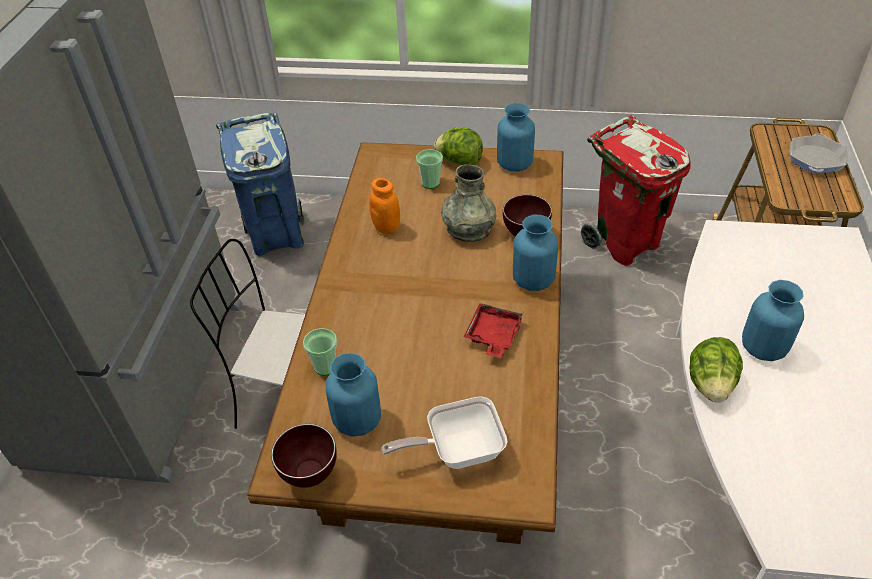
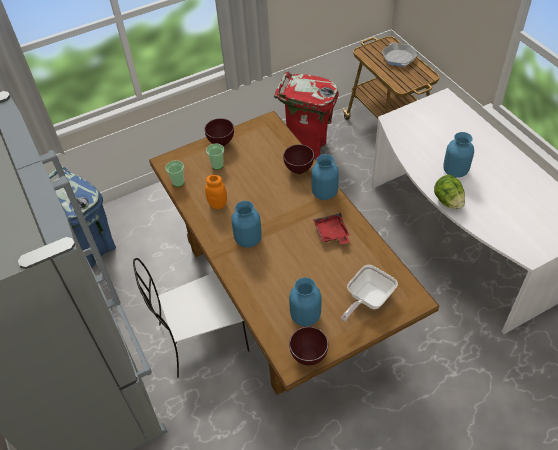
camera: 35 degrees left, 5 degrees up
cup [303,328,337,376] -> cup moved to [166,160,184,187]
lettuce [434,127,483,165] -> brown bowl [204,118,234,147]
grey vase [441,164,496,242] -> none
blue vase [497,103,535,171] -> blue vase moved to [232,201,262,248]

